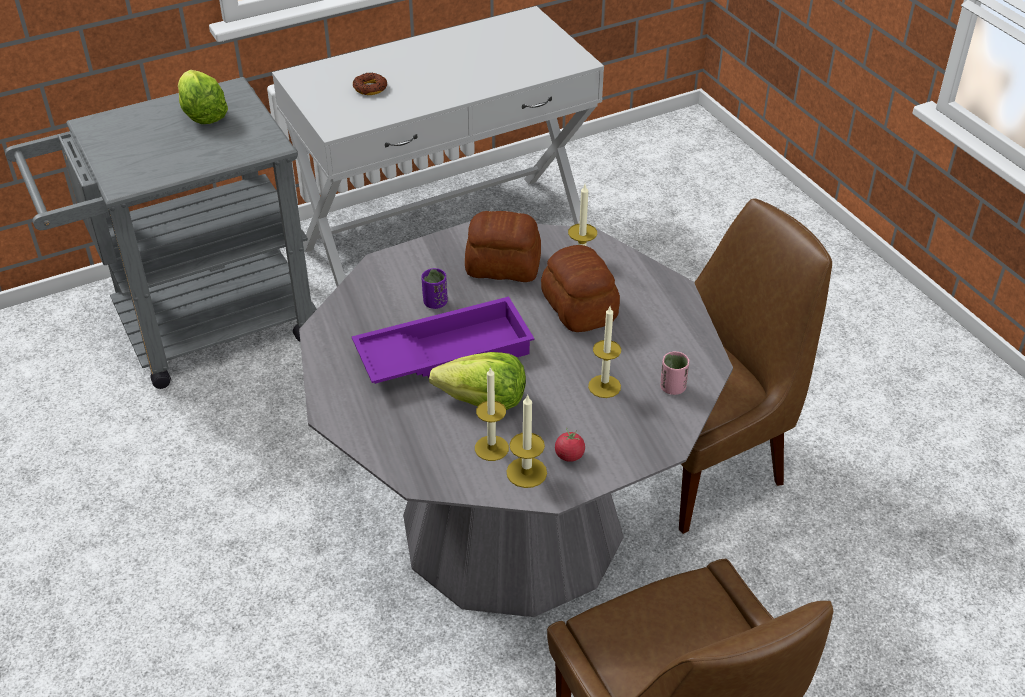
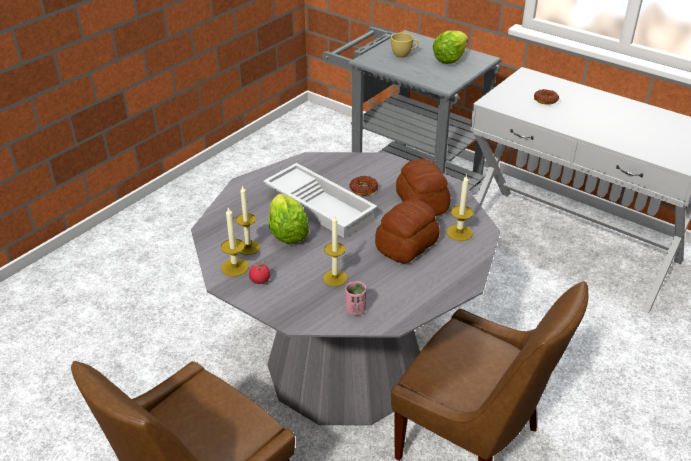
camera: 65 degrees right, 5 degrees down
purple tray [352,297,534,384] -> white tray [263,163,377,238]
purple cup [421,268,448,309] -> donut [350,176,378,195]
none -> yellow cup [391,33,419,58]

